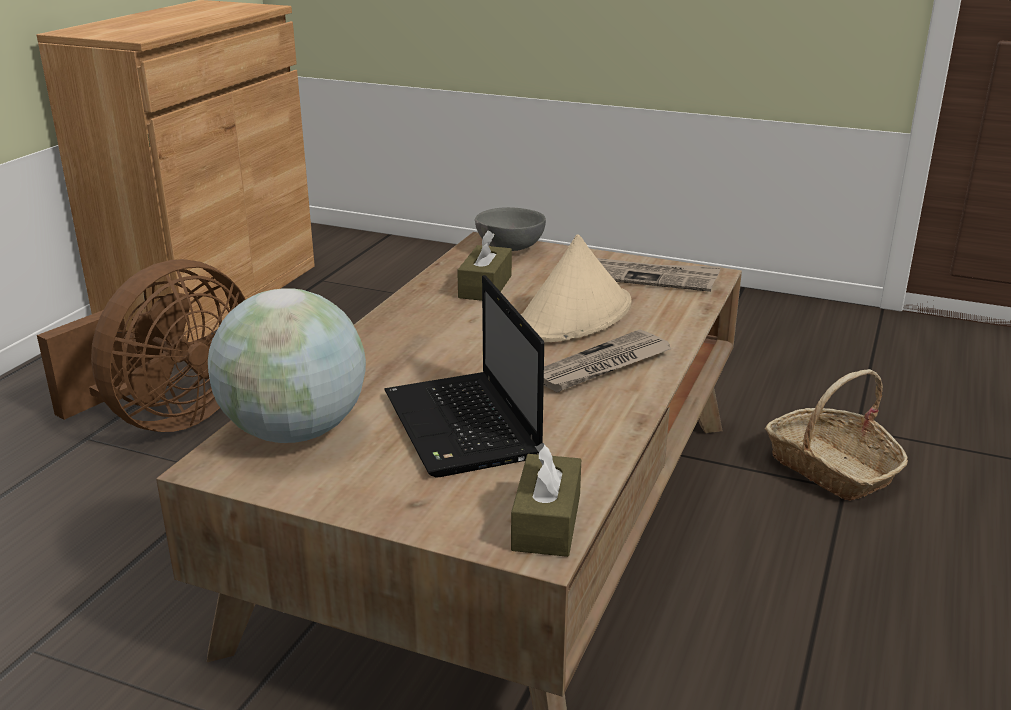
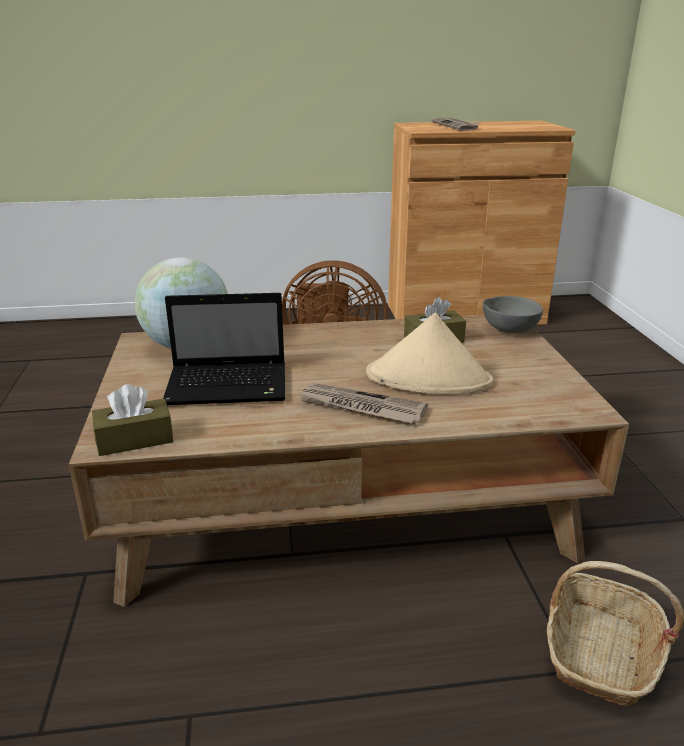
camera: 60 degrees right, 0 degrees up
laptop [384,275,544,477] -> laptop turned 135 degrees counterclockwise [163,293,285,405]
newspaper [597,258,721,292] -> newspaper moved to [432,117,480,131]

